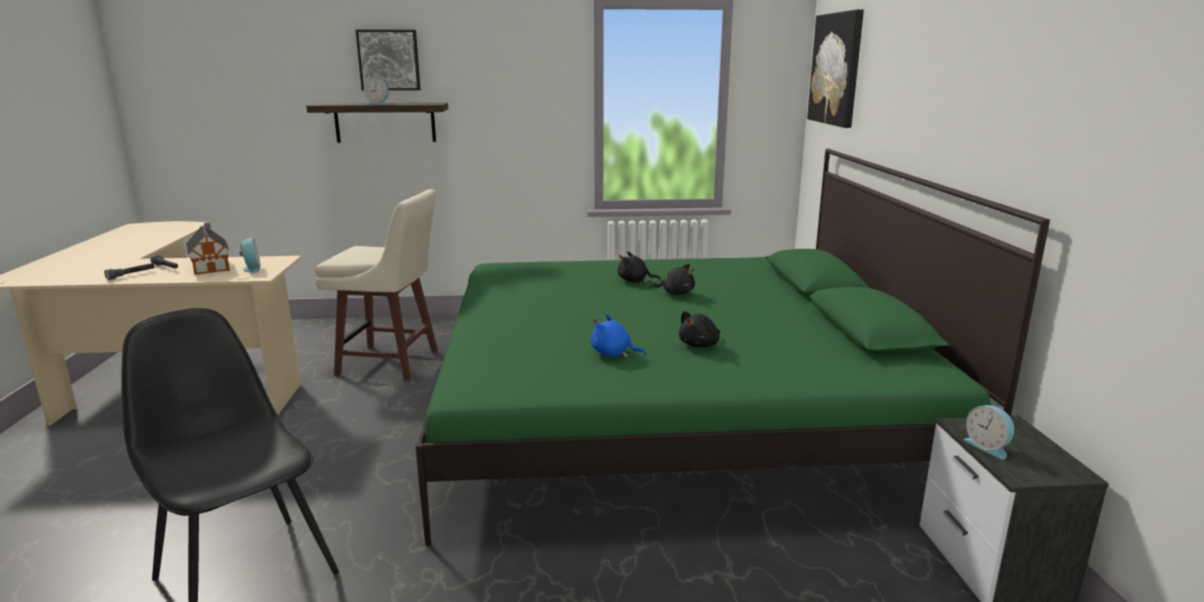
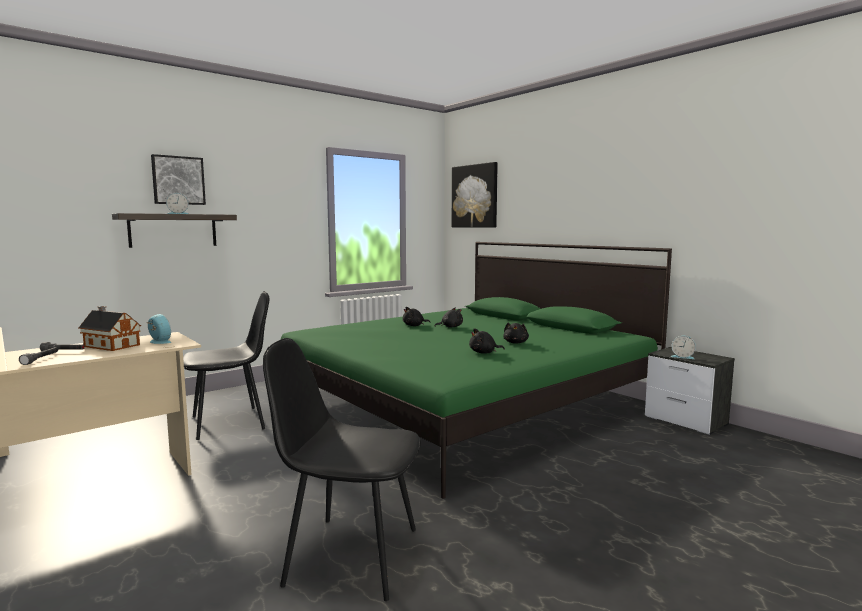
camera: 35 degrees left, 10 degrees down
beige stool [315,189,438,380] -> black chair [183,291,269,440]
blue plush toy [591,314,646,358] -> black plush toy [469,328,505,354]

